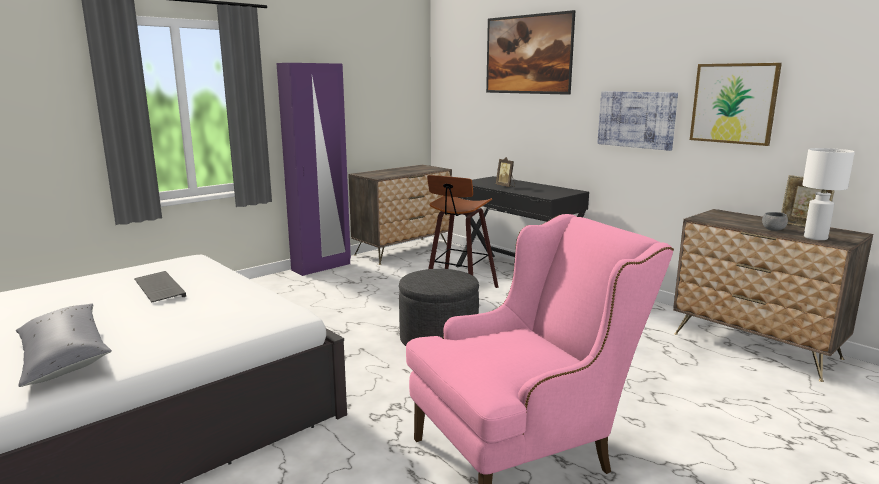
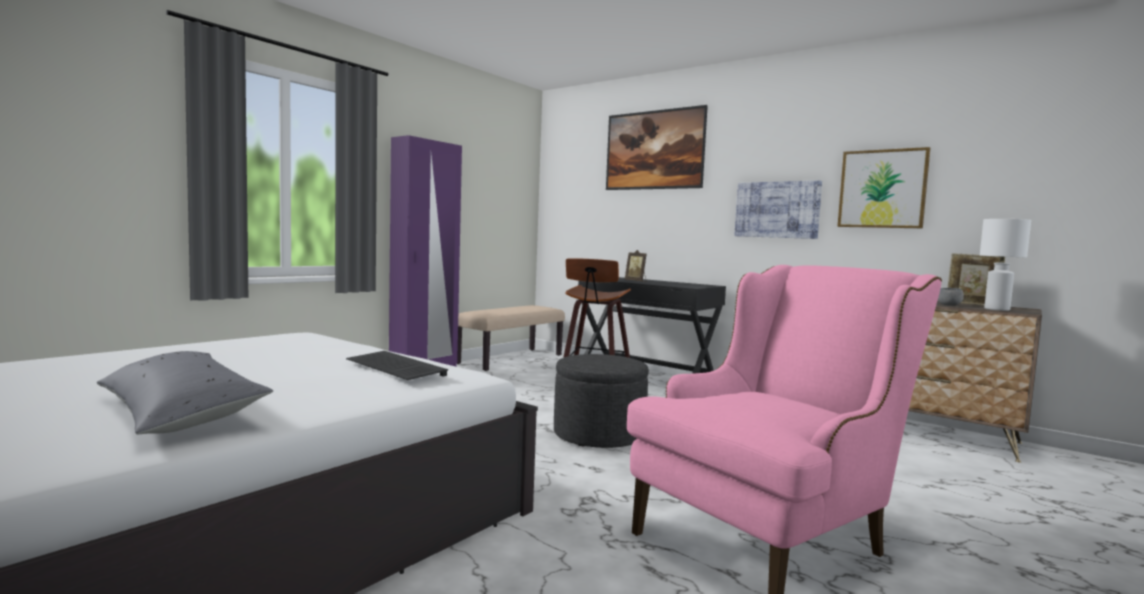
camera: 10 degrees left, 10 degrees down
keyboard [134,271,186,302] -> keyboard moved to [346,351,448,380]
dresser [349,165,452,265] -> beige bench [456,305,565,371]

